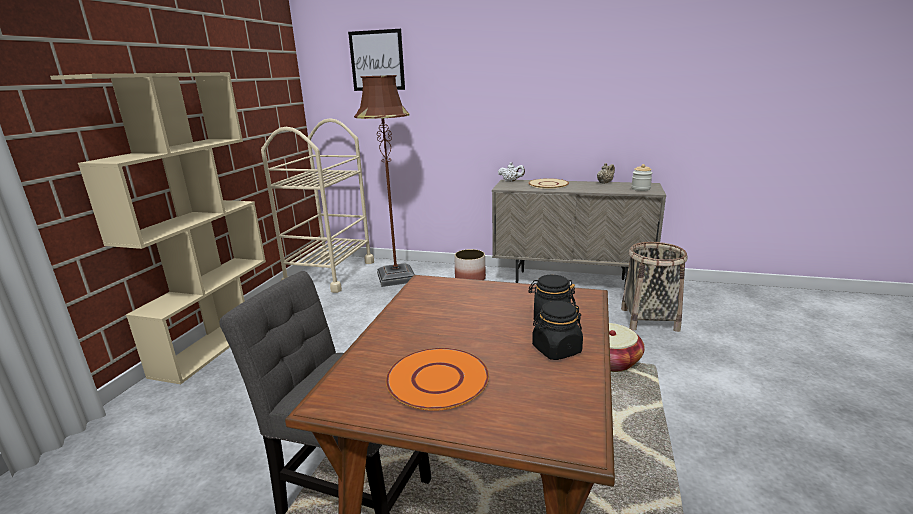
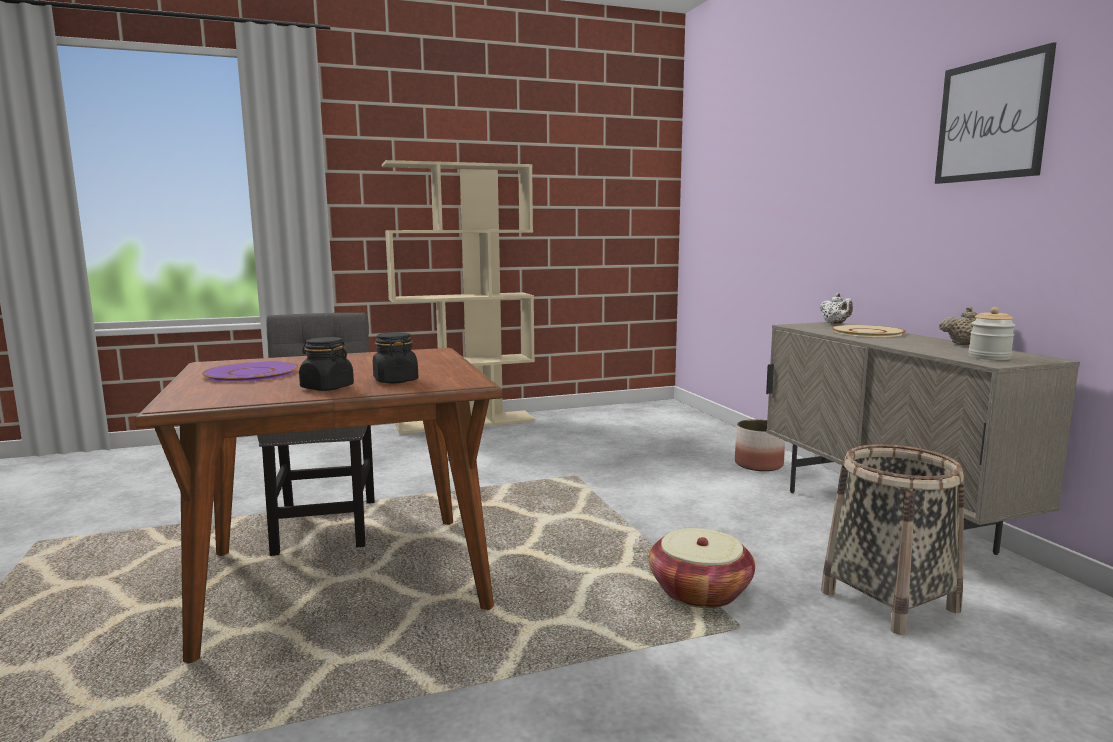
camera: 55 degrees right, 10 degrees down
beige cart [261,118,374,293] -> none
picture [348,29,405,91] -> picture moved to [935,42,1056,184]
brown floor lamp [354,75,415,287] -> none
orange plate [386,348,489,411] -> purple plate [202,361,299,382]

